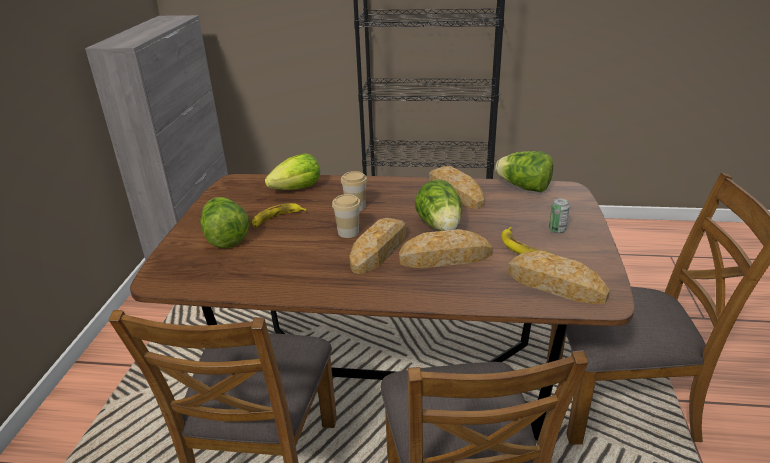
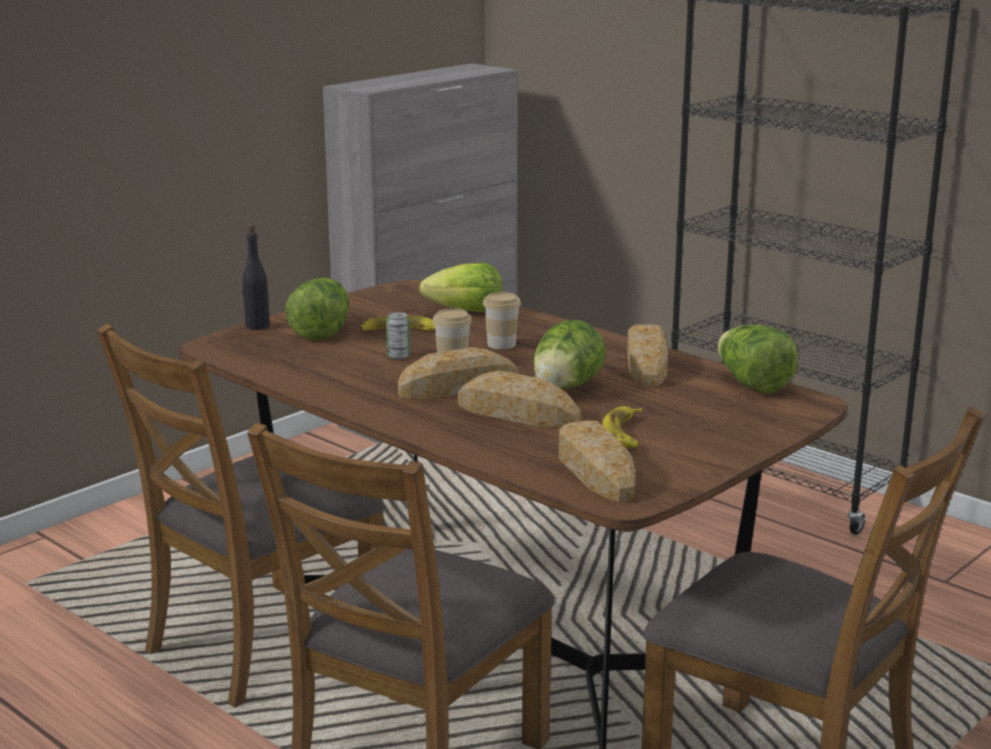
camera: 35 degrees right, 10 degrees down
can [549,198,570,233] -> can moved to [386,312,410,359]
none -> black bottle [242,224,270,330]

